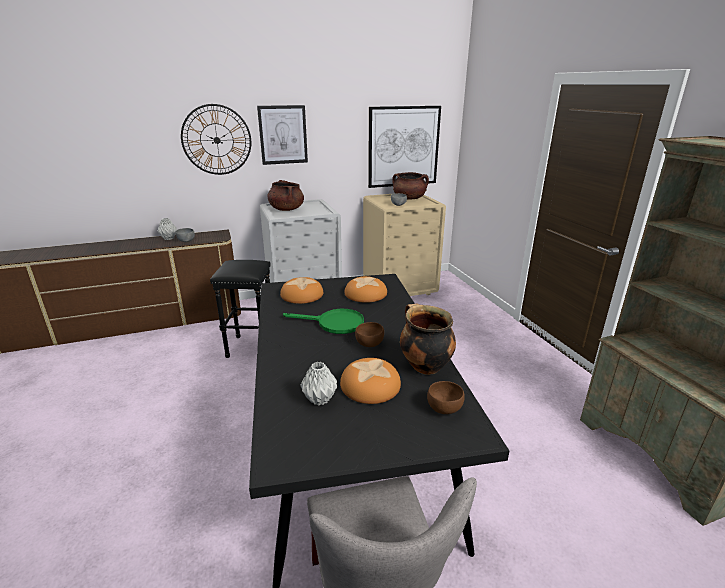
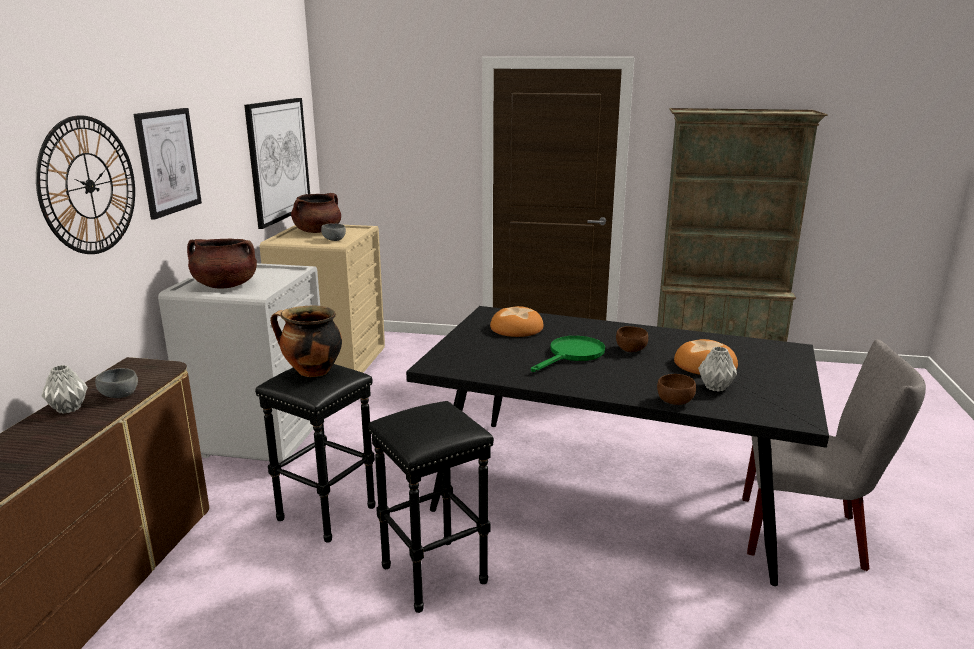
camera: 60 degrees left, 5 degrees down
bread [280,277,323,304] -> none
cooking pot [400,303,456,375] -> cooking pot moved to [271,306,342,377]
brown bowl [427,381,465,414] -> brown bowl moved to [657,374,696,405]
none -> black stool [368,401,494,613]

